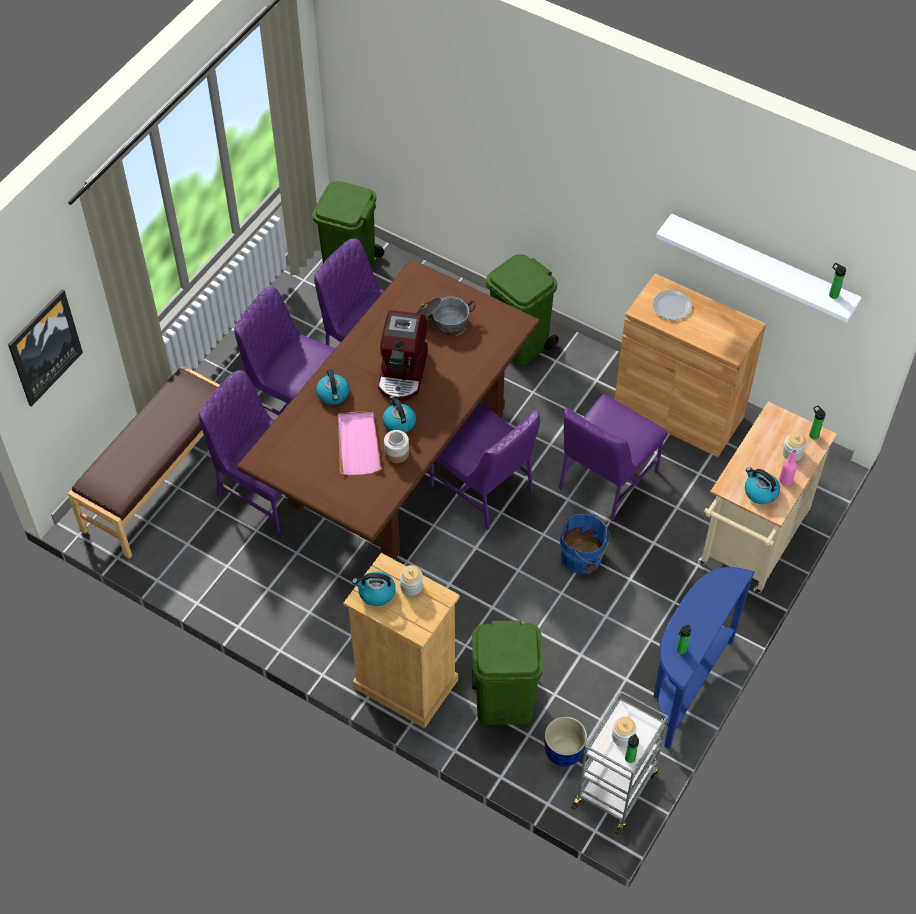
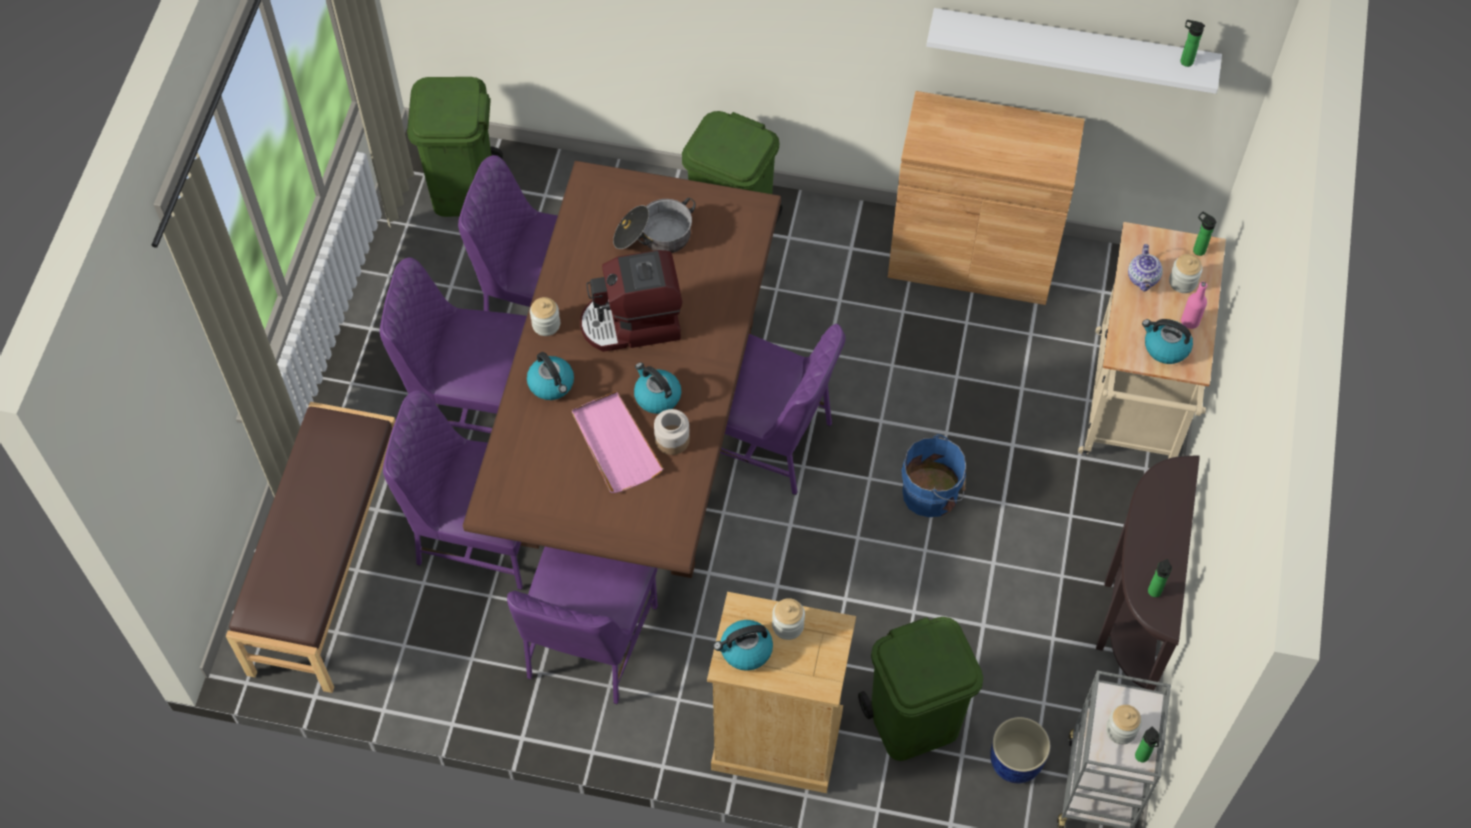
camera: 20 degrees left, 5 degrees up
picture [8,289,83,407] -> none
coffee machine [378,310,428,401] -> coffee machine turned 90 degrees clockwise [580,250,683,352]
purple chair [559,394,667,521] -> purple chair moved to [507,547,658,704]
plate [652,290,692,321] -> none
blue console table [654,567,755,749] -> brown console table [1096,456,1200,690]
none -> jar [530,297,560,336]
none -> teapot [1128,244,1163,291]

